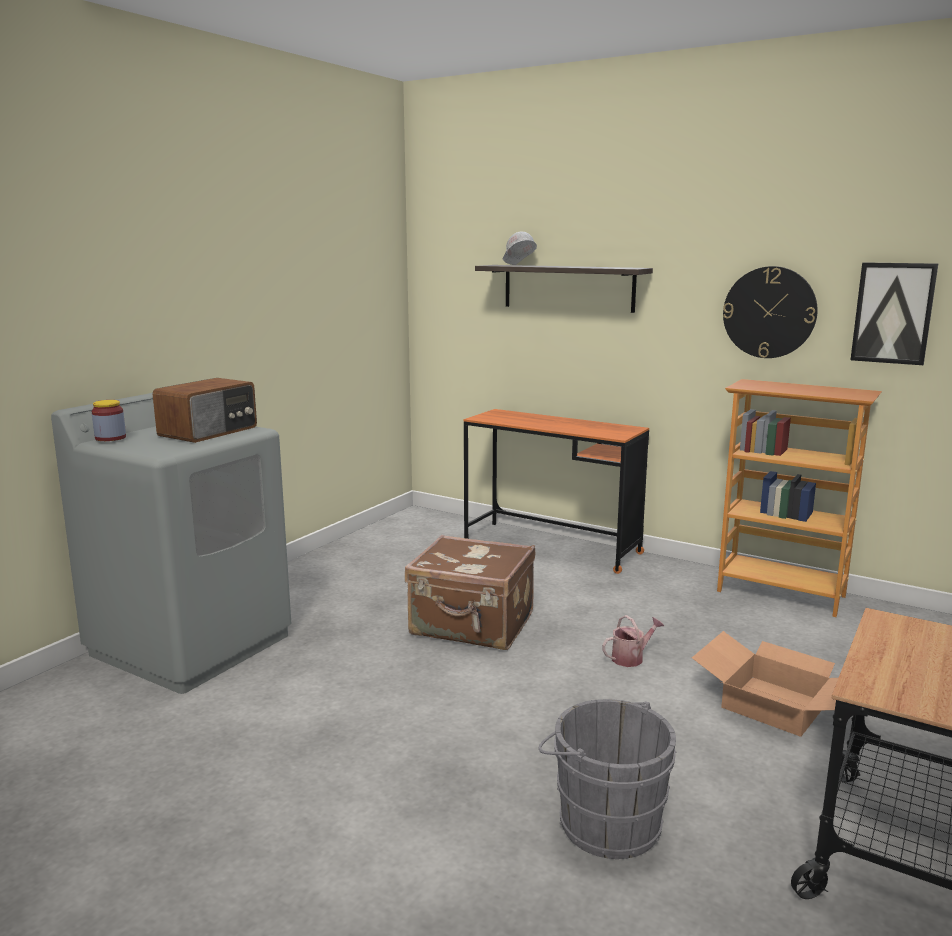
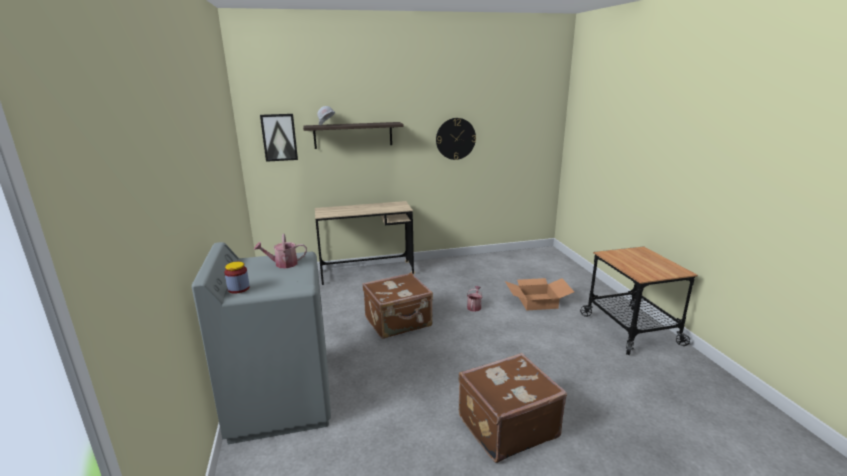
camera: 45 degrees left, 5 degrees up
radio [153,378,257,443] -> watering can [254,234,307,268]
orange desk [464,409,649,574] -> beige desk [315,201,415,285]
grey bucket [538,699,677,859] -> none
bookcase [717,379,882,617] -> none
picture [850,262,938,365] -> picture moved to [260,114,298,162]
none -> brown suitcase [459,353,567,463]

